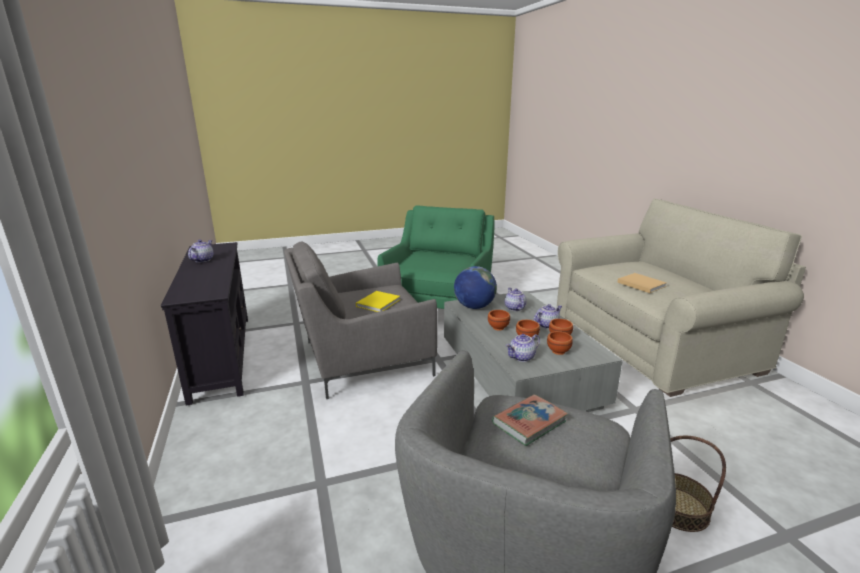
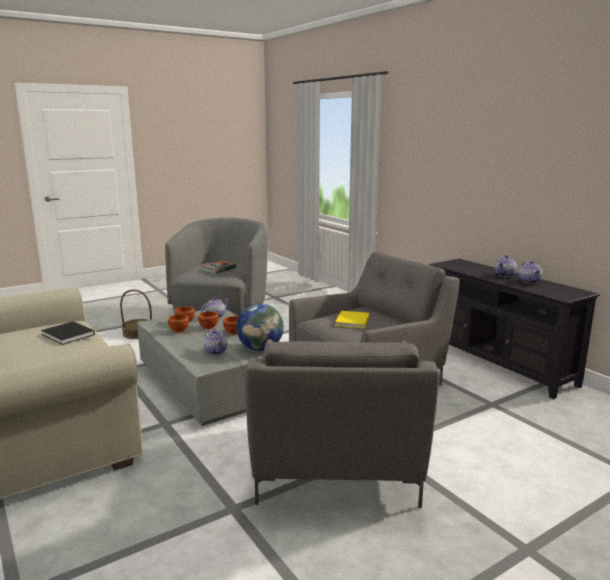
camera: 165 degrees right, 5 degrees down
green armchair [378,205,495,309] -> grey armchair [245,339,439,508]
teapot [533,304,562,329] -> teapot moved to [495,255,517,277]
beige book [617,273,667,293] -> black book [41,322,95,345]

